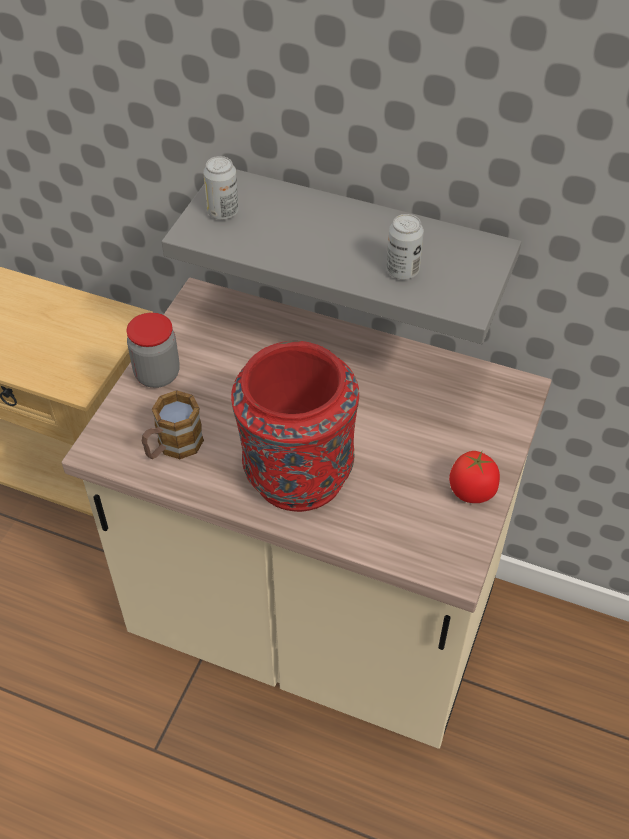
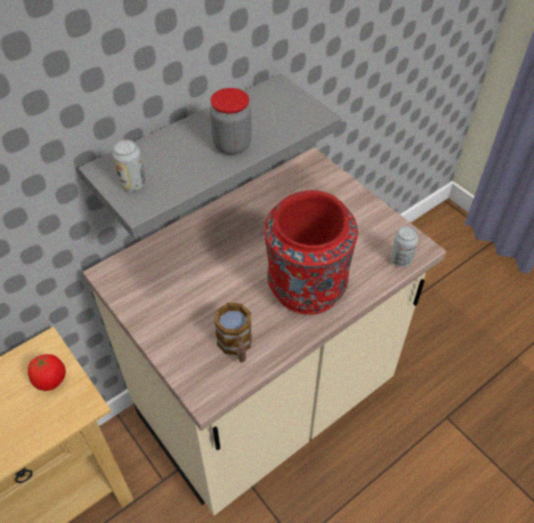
camera: 60 degrees left, 0 degrees up
jar [127,312,180,388] -> jar moved to [210,88,252,155]
can [386,214,424,279] -> can moved to [390,226,419,267]
tomato [449,451,500,503] -> tomato moved to [28,354,66,391]

